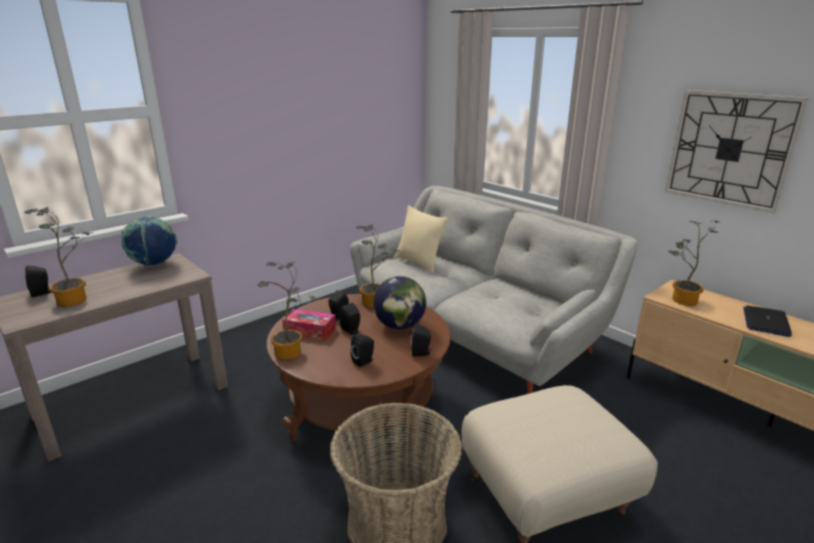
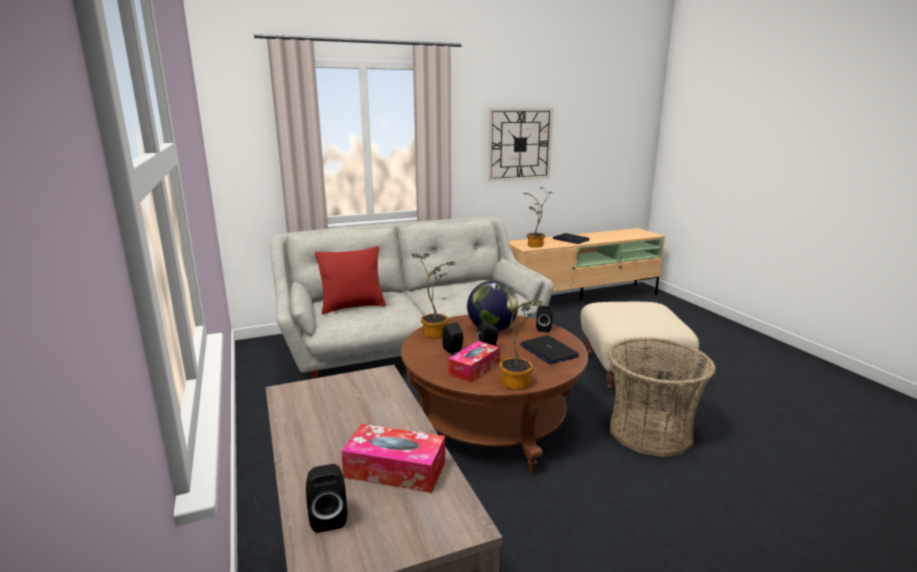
camera: 70 degrees left, 5 degrees down
potted plant [24,207,92,307] -> tissue box [341,424,445,493]
globe [122,216,178,267] -> none
black speaker [351,334,374,367] -> laptop [520,335,579,364]
beige pillow [395,205,448,273] -> red pillow [315,246,386,314]

